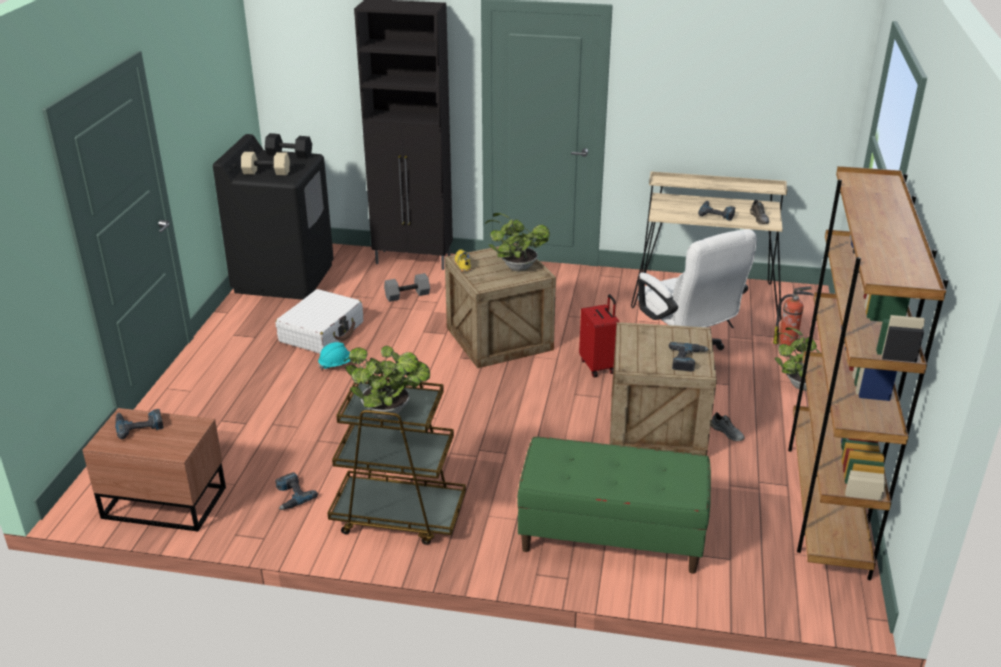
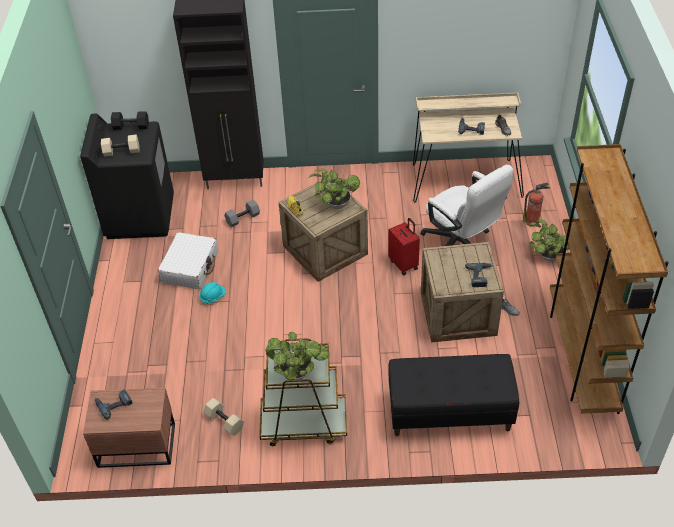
camera: 10 degrees left, 15 degrees up
power drill [275,472,318,510] -> beige dumbbell [204,398,244,436]
green bench [517,437,711,574] -> black bench [388,354,519,436]

